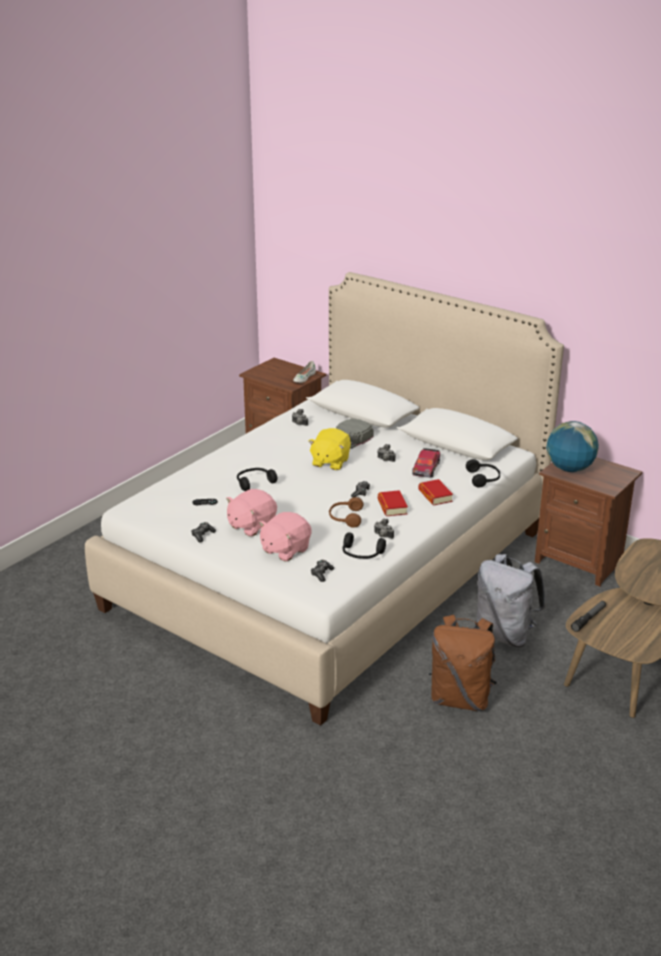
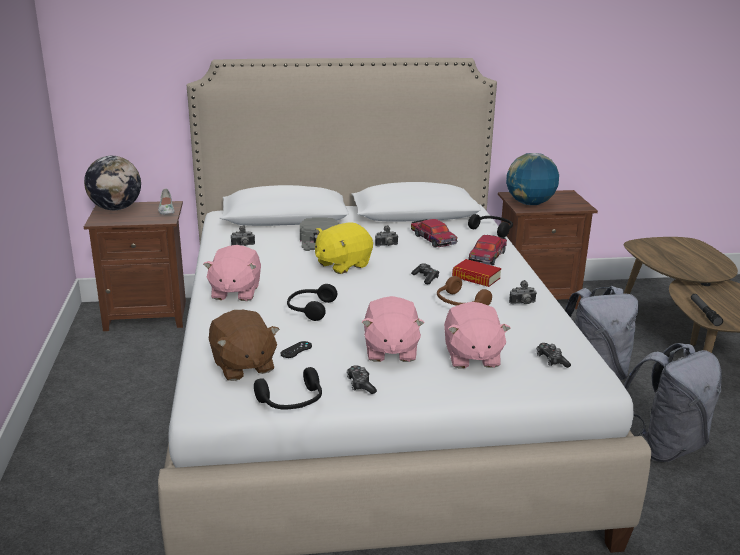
camera: 45 degrees left, 5 degrees down
yellow plush toy [308,428,351,470] -> yellow plush toy turned 75 degrees clockwise [315,222,373,274]
black headphones [343,532,386,559] -> black headphones moved to [254,367,322,409]
book [418,479,453,506] -> toy car [468,235,507,265]
brown backpack [428,615,497,711] -> grey backpack [624,343,722,462]
none -> globe [84,156,141,210]
none -> pink plush toy [203,245,261,301]
none -> brown plush toy [209,310,279,381]

